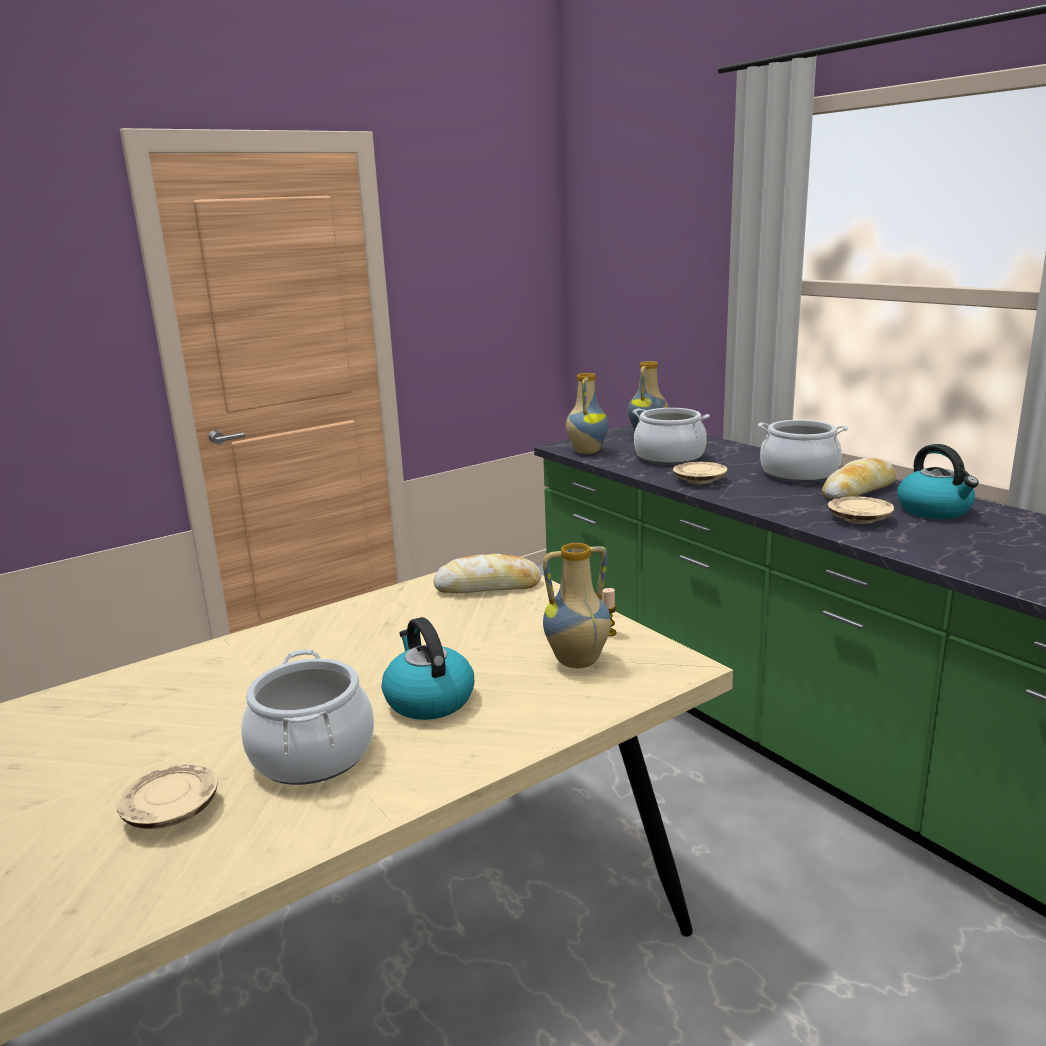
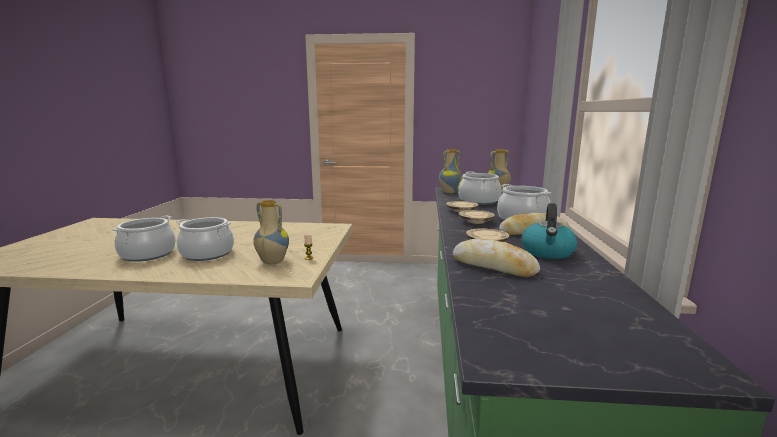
camera: 40 degrees right, 5 degrees down
beige plate [115,764,218,829] -> beige plate moved to [459,210,495,224]
kettle [382,617,474,720] -> cooking pot [177,217,234,261]
bread [433,554,542,593] -> bread moved to [453,239,540,277]

